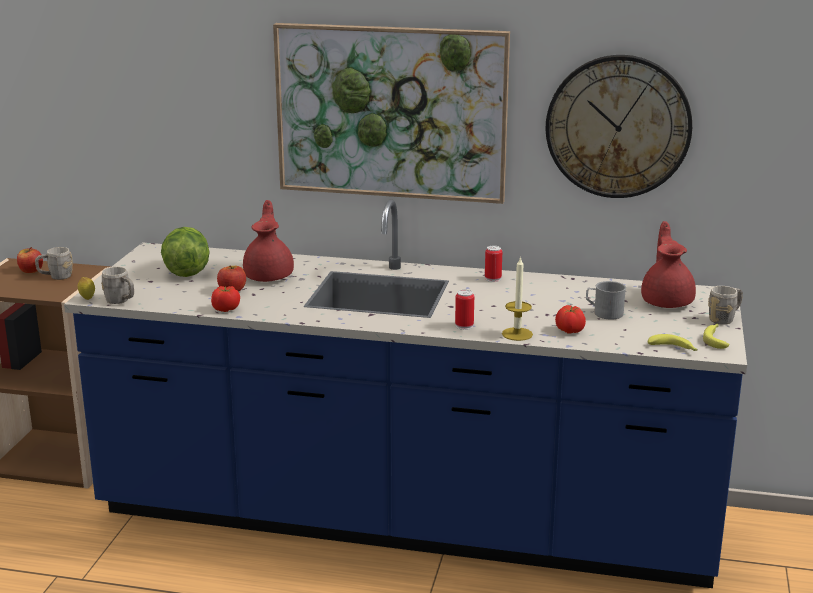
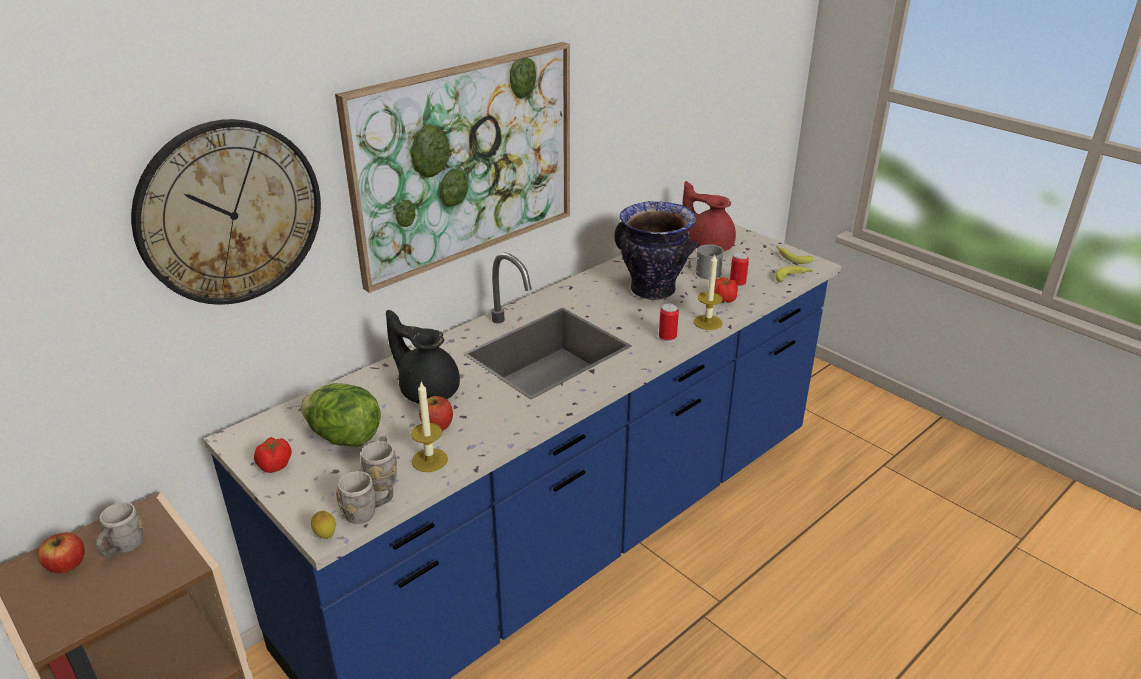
camera: 55 degrees left, 10 degrees up
tomato [211,286,240,312] -> tomato moved to [254,437,292,473]
red teapot [243,200,294,282] -> black teapot [386,310,460,404]
can [485,245,502,282] -> can moved to [730,252,749,288]
wall clock [545,55,692,198] -> wall clock moved to [131,119,321,305]
grey mug [708,286,743,325] -> grey mug moved to [361,436,397,491]
none -> candle [411,382,448,472]
none -> vase [614,201,698,300]

